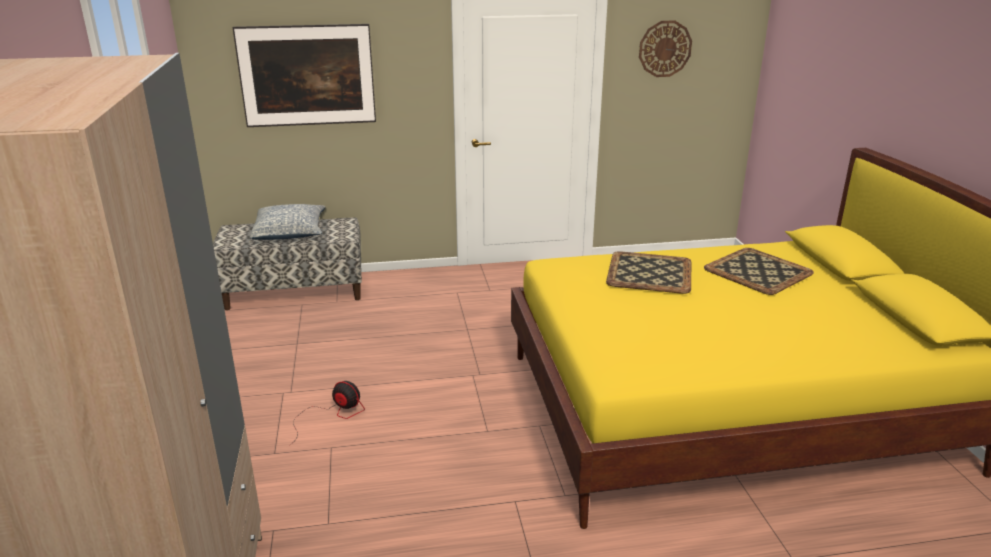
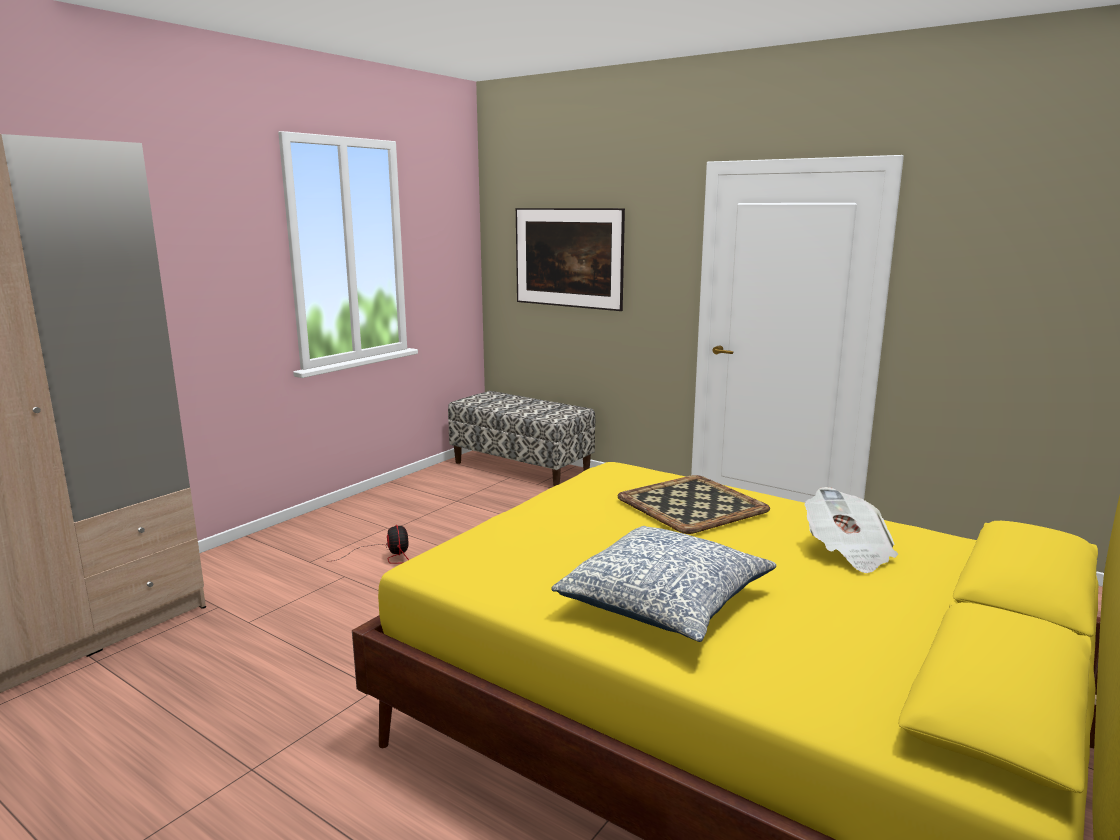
camera: 45 degrees right, 10 degrees down
pillow [250,204,325,240] -> pillow moved to [551,526,776,642]
wall clock [639,20,692,77] -> none
tray [704,248,814,295] -> newspaper [805,487,898,573]

